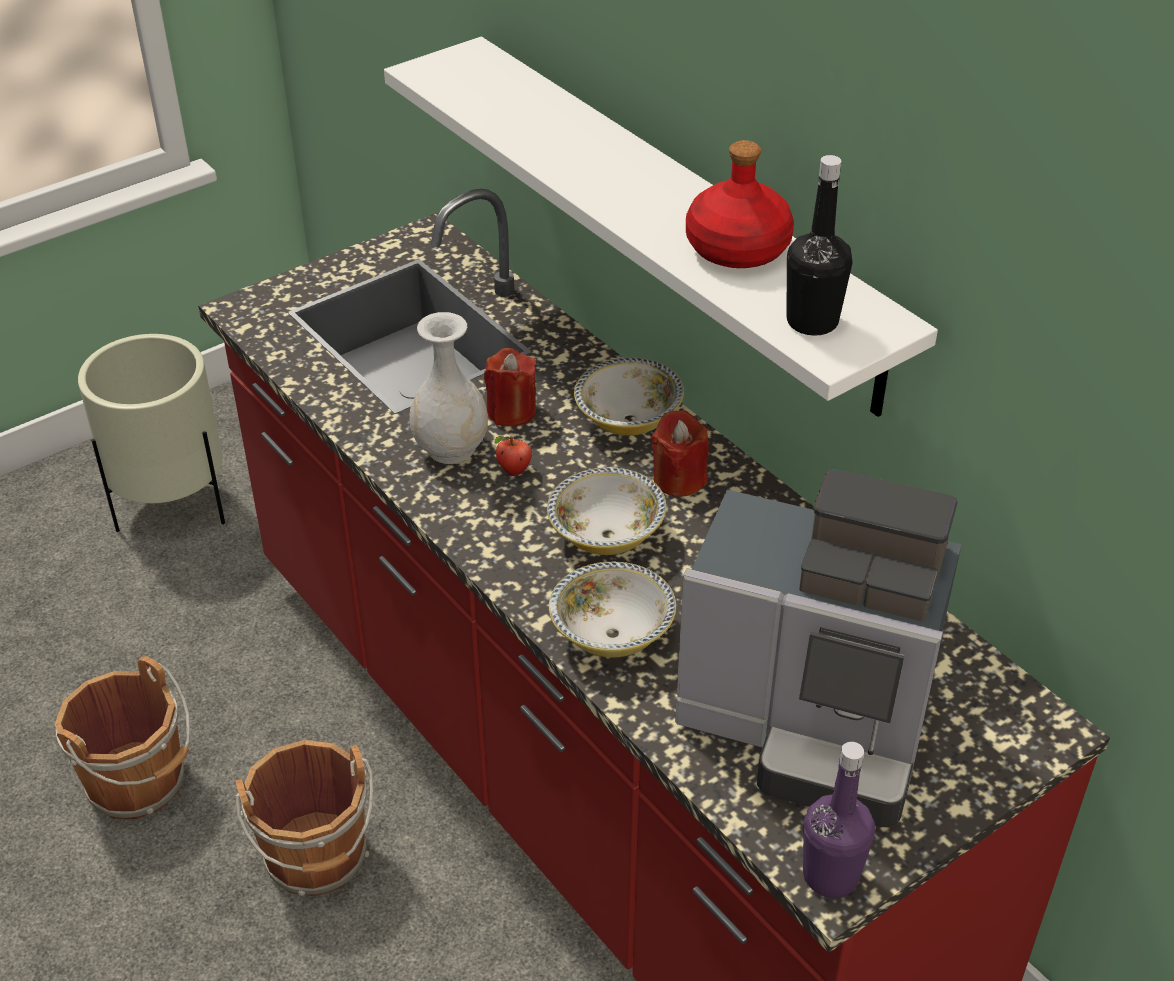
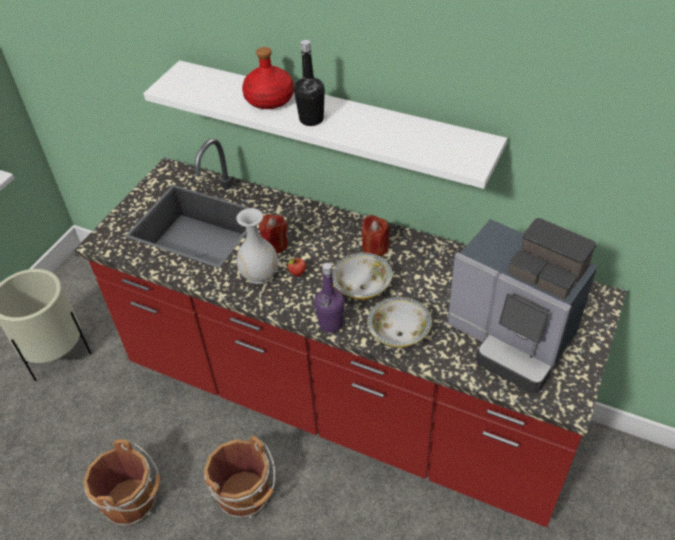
camera: 25 degrees left, 5 degrees up
bowl [574,357,684,436] -> none
coffee machine [675,469,962,827] -> coffee machine turned 45 degrees clockwise [448,218,598,393]
red bottle [686,140,794,268] -> red bottle moved to [242,47,294,109]
black bottle [787,155,853,336] -> black bottle moved to [294,40,325,126]
purple bottle [803,742,875,898] -> purple bottle moved to [314,263,345,333]

